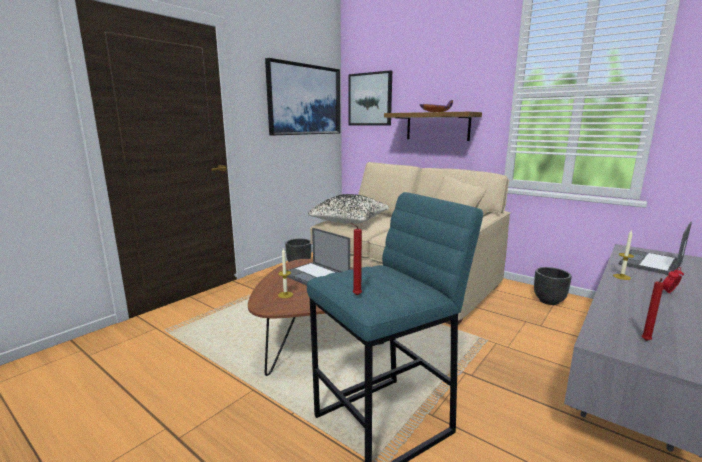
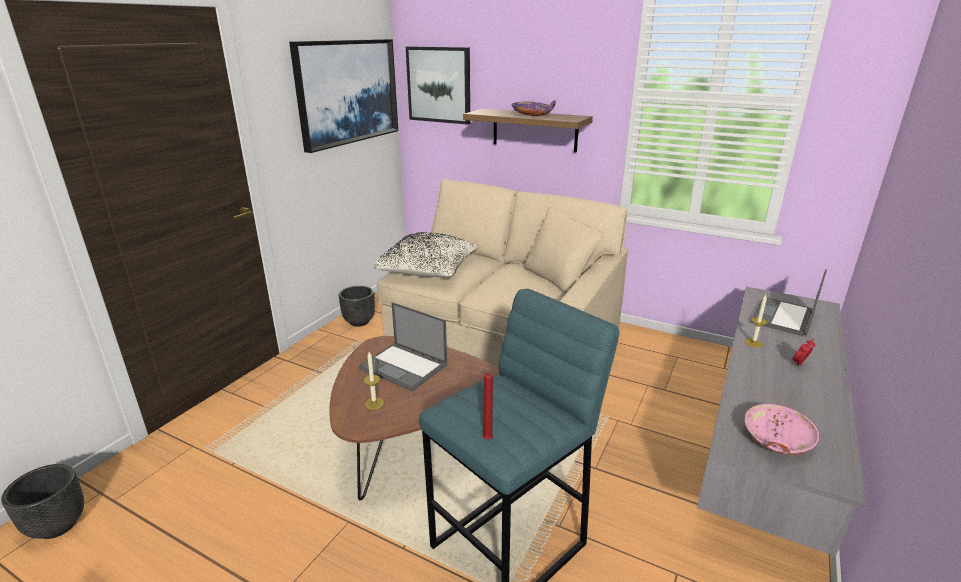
camera: 10 degrees left, 10 degrees up
black planter [534,267,572,305] -> black planter moved to [1,464,84,539]
red candle [642,278,664,341] -> pink bowl [745,404,819,455]

